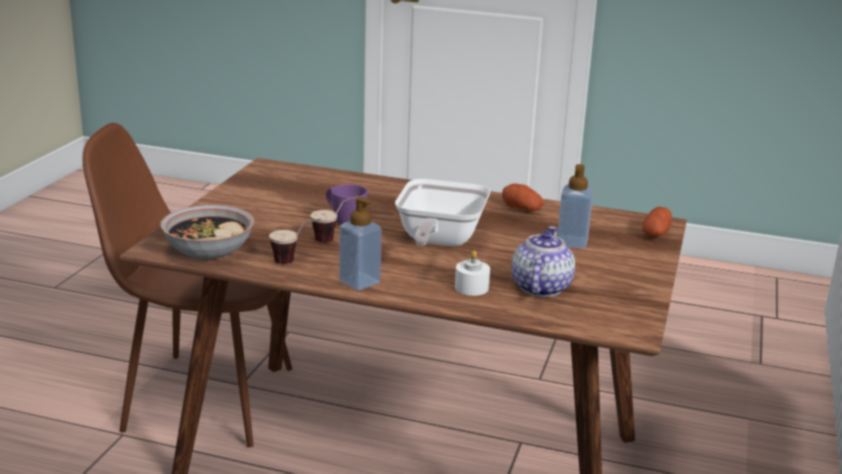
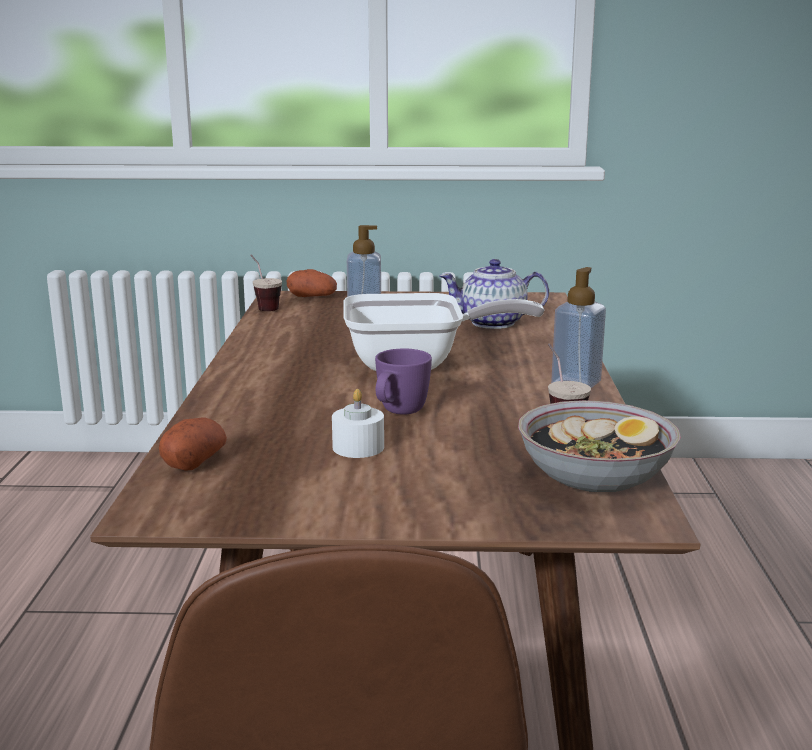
camera: 105 degrees left, 5 degrees down
cup [310,195,359,242] -> cup moved to [250,255,282,311]
white candle [455,251,490,296] -> white candle moved to [332,389,384,458]
potato [502,184,544,211] -> potato moved to [159,418,227,470]

